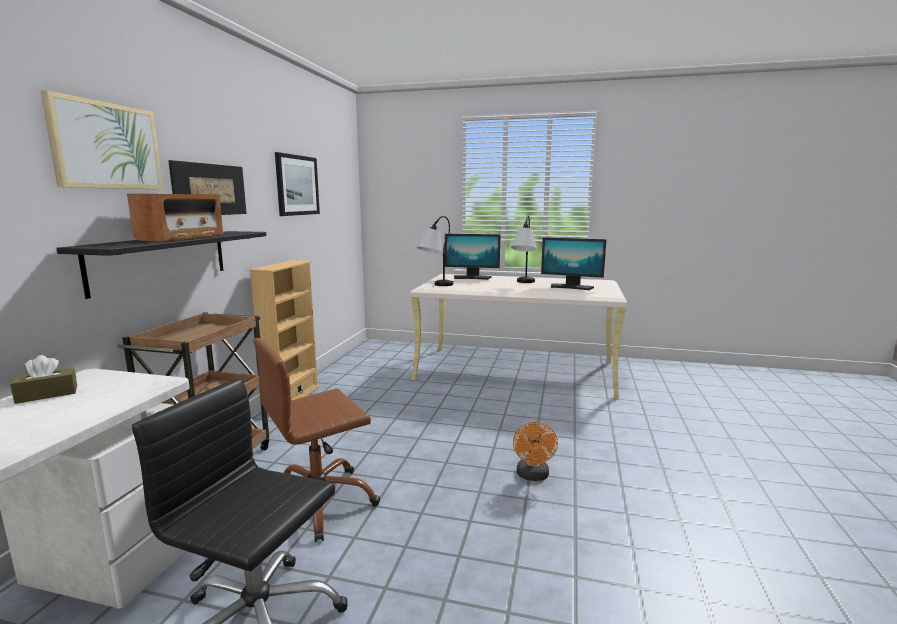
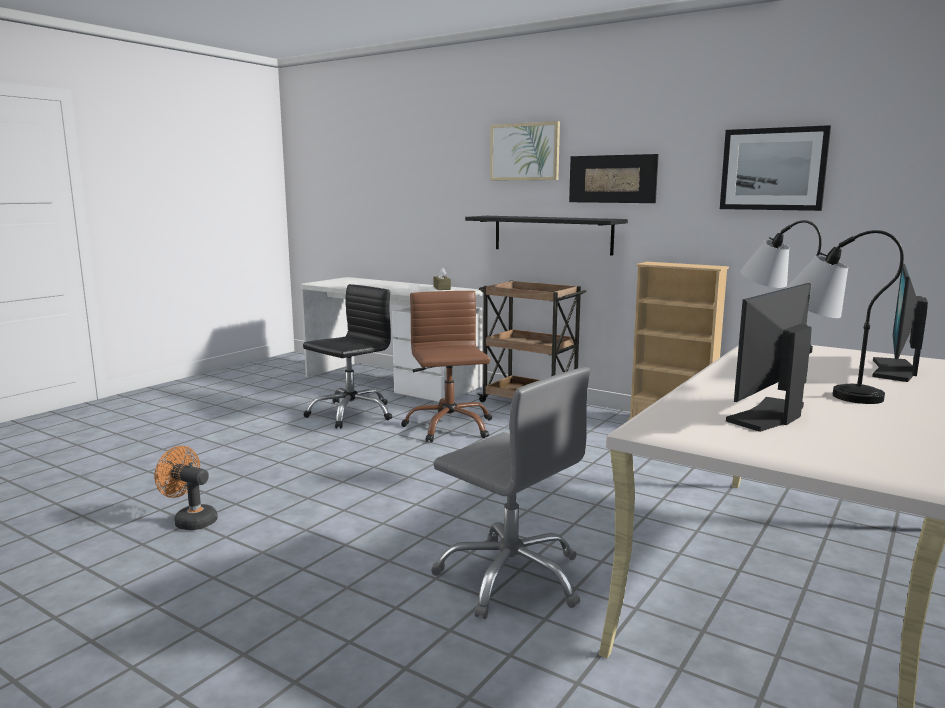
camera: 110 degrees right, 0 degrees up
radio [127,194,223,241] -> none
orange fan [513,422,558,481] -> orange fan moved to [155,446,218,530]
none -> grey office chair [431,367,590,619]

